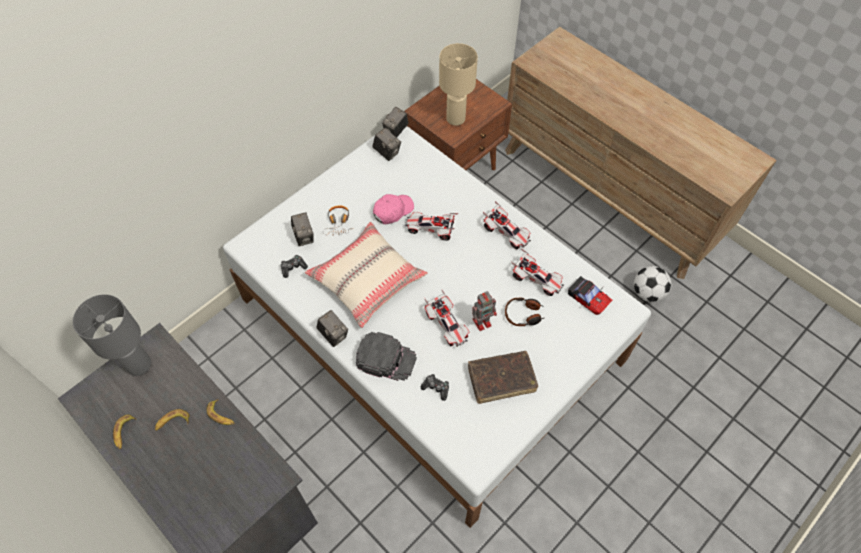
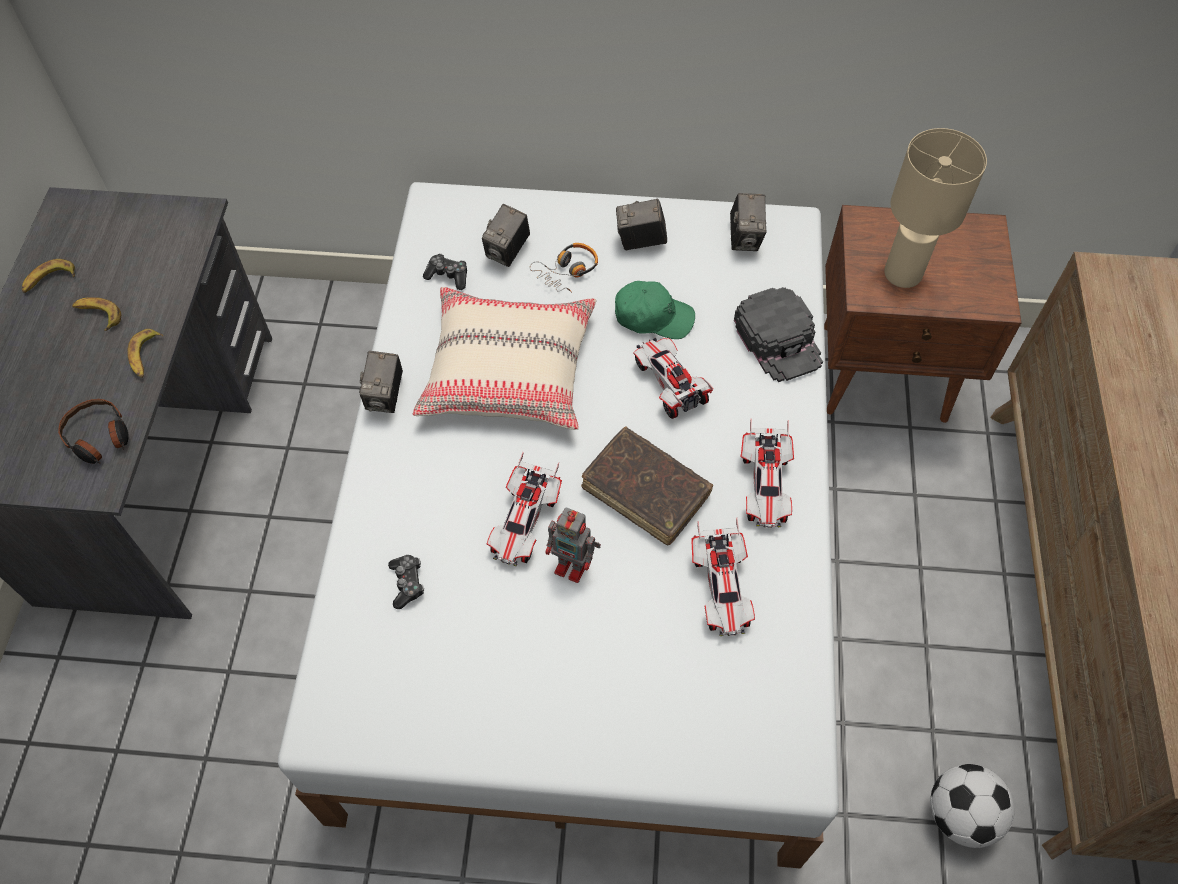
camera: 50 degrees right, 0 degrees up
grey table lamp [73,294,151,376] -> none
black cap [356,332,417,381] -> black cap moved to [734,287,823,382]
pink cap [373,194,414,224] -> green cap [615,281,695,339]
camera [382,107,408,138] -> camera moved to [616,199,667,250]
brown book [468,351,538,404] -> brown book moved to [581,426,713,545]
headphones [505,298,544,326] -> headphones moved to [58,399,129,464]
toy car [568,276,612,315] -> none

